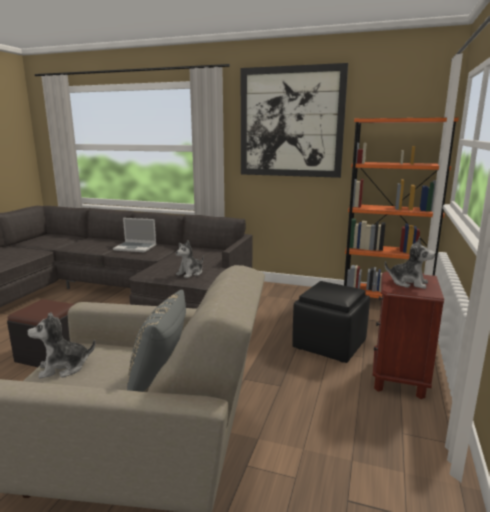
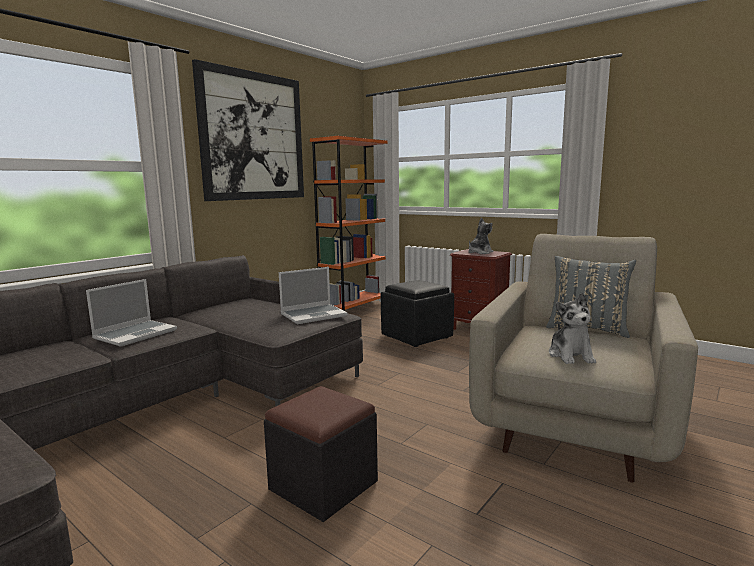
camera: 70 degrees left, 5 degrees down
plush toy [176,240,203,278] -> laptop [279,267,348,324]

